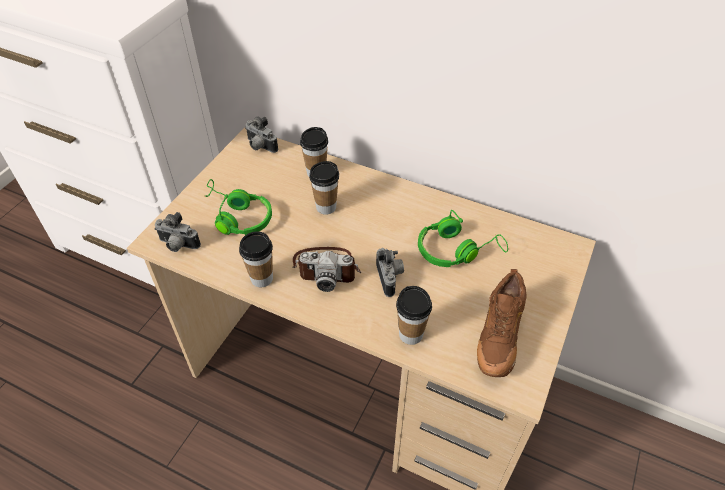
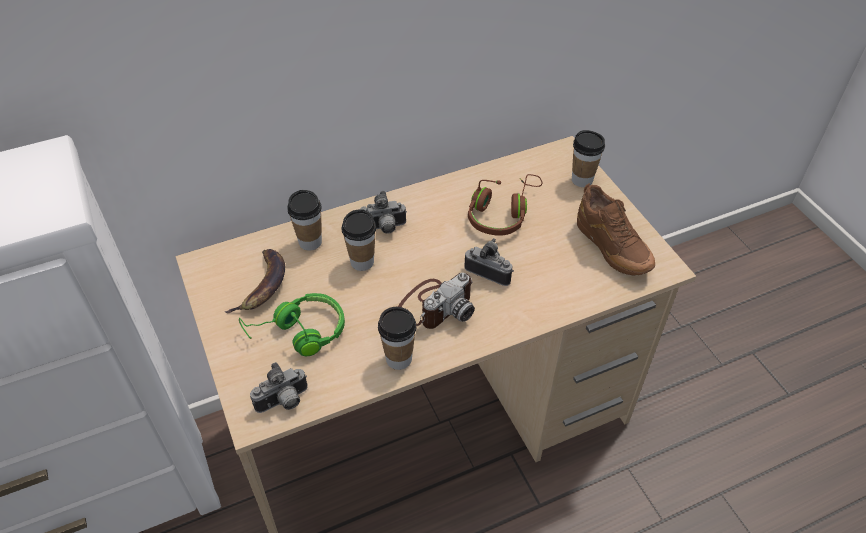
camera: 50 degrees left, 0 degrees up
camera [245,116,278,153] -> camera moved to [361,191,407,234]
cup [396,286,432,345] -> cup moved to [572,130,605,187]
green headphones [418,210,508,267] -> brown headphones [468,174,543,236]
none -> banana [225,249,285,313]

